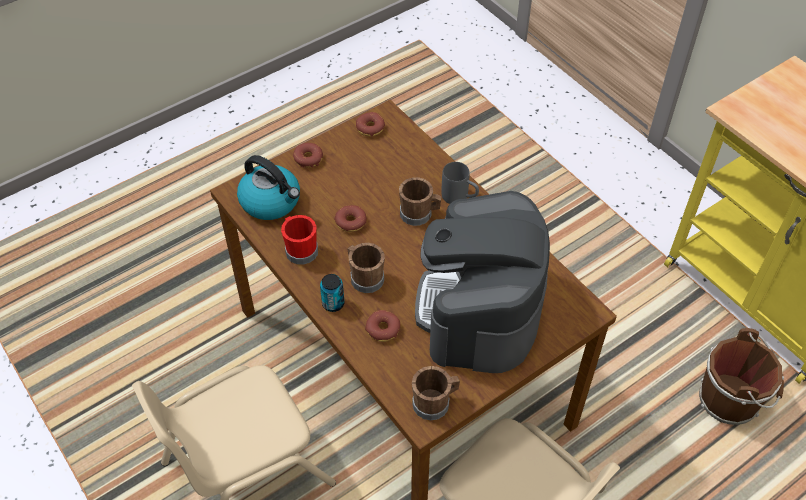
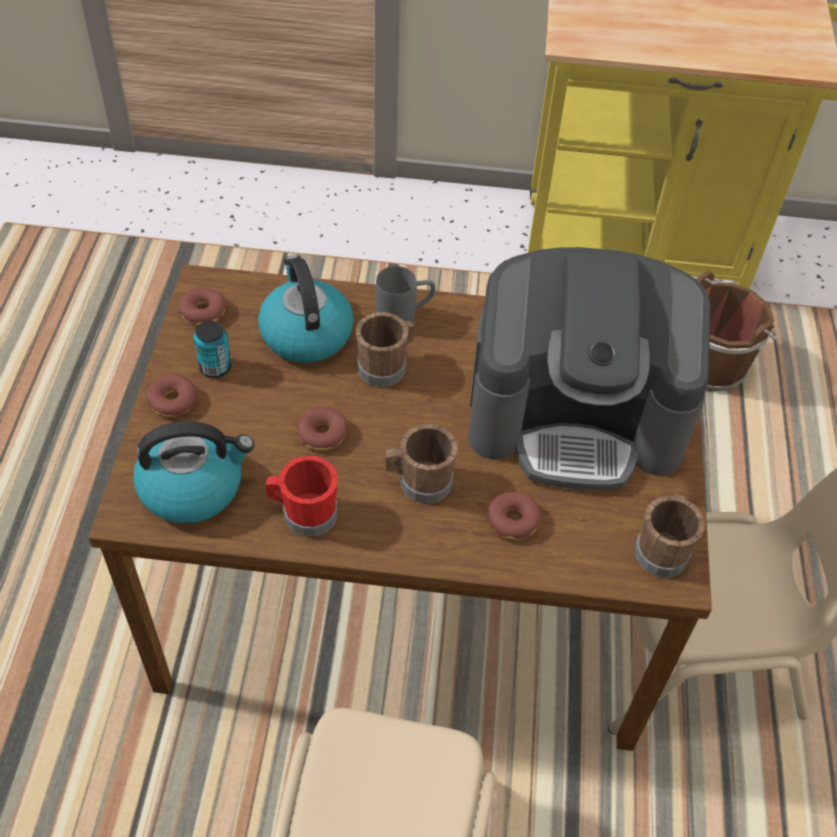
camera: 50 degrees left, 0 degrees up
can [320,274,345,312] -> can moved to [194,321,232,378]
coffee machine [415,191,550,373] -> coffee machine turned 45 degrees counterclockwise [468,247,711,490]
none -> kettle [258,255,354,363]

